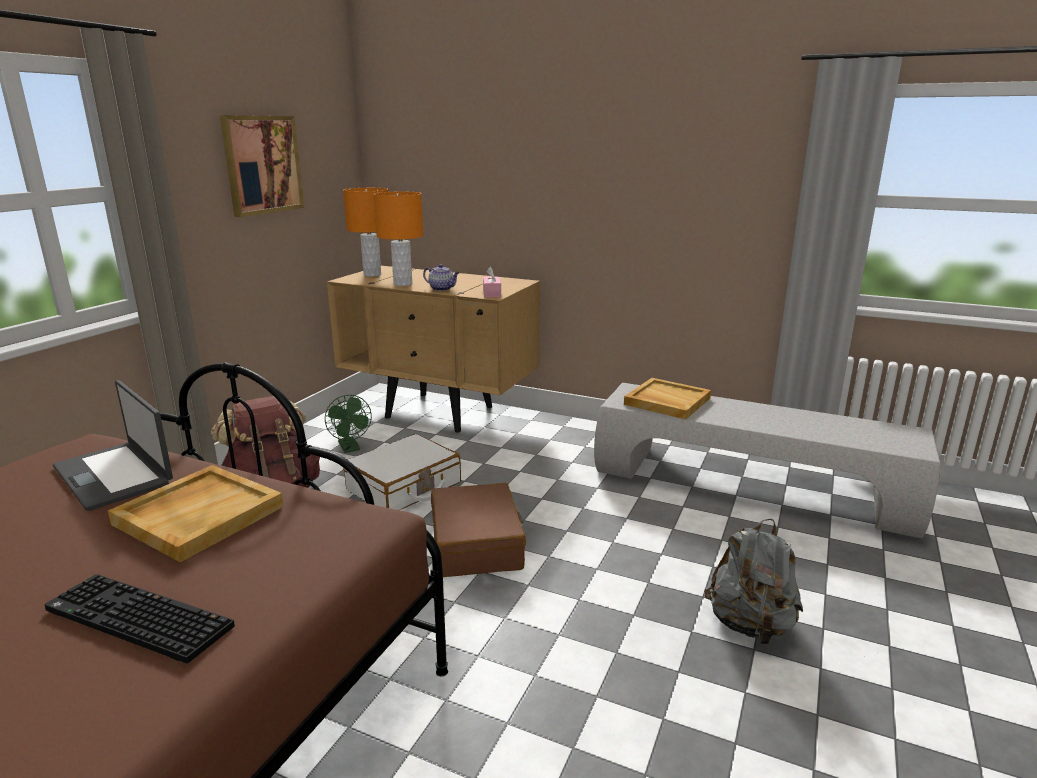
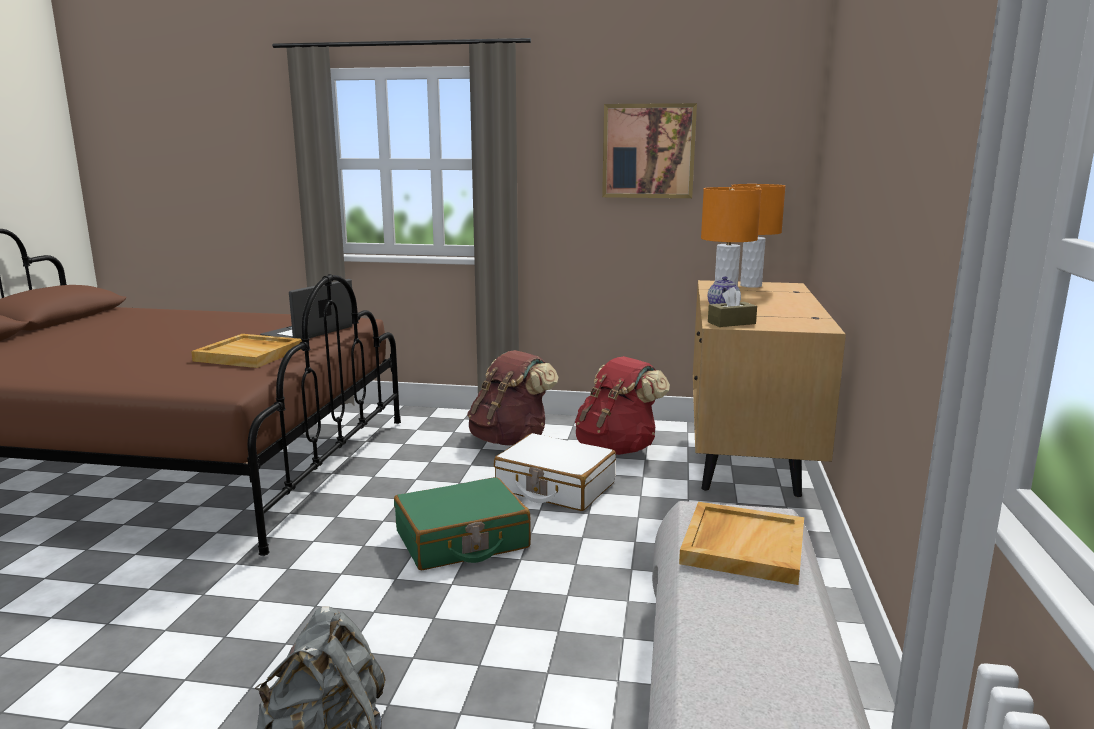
camera: 75 degrees right, 5 degrees down
keyboard [44,574,235,663] -> none
green fan [325,395,372,453] -> red backpack [575,356,670,455]
brown suitcase [431,483,526,577] -> green suitcase [394,477,531,570]
pink tissue box [483,267,501,297] -> brown tissue box [708,287,757,327]

